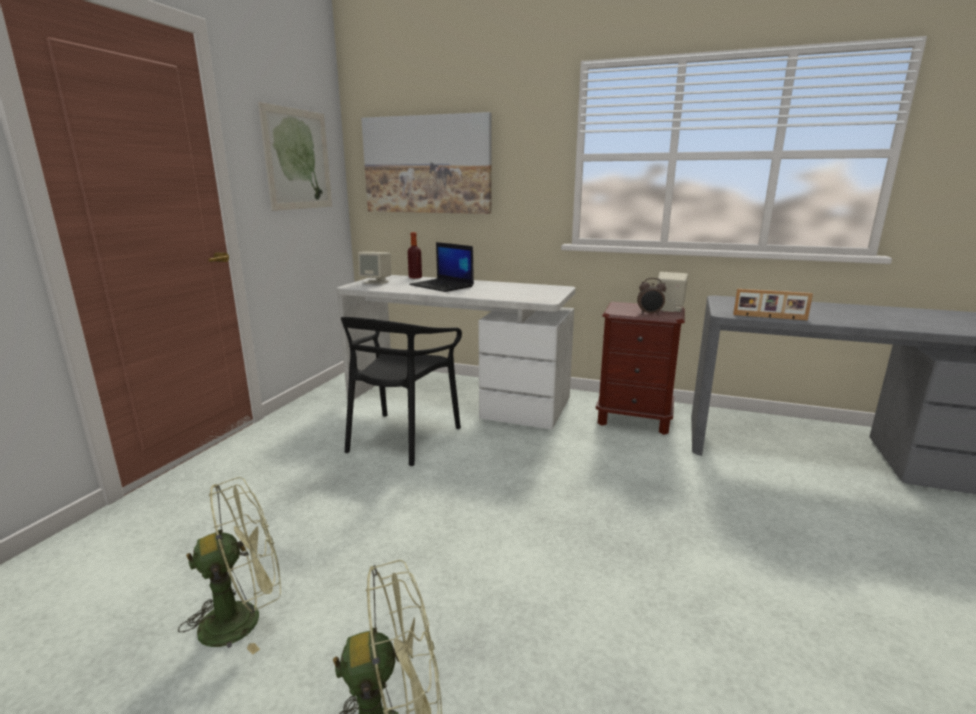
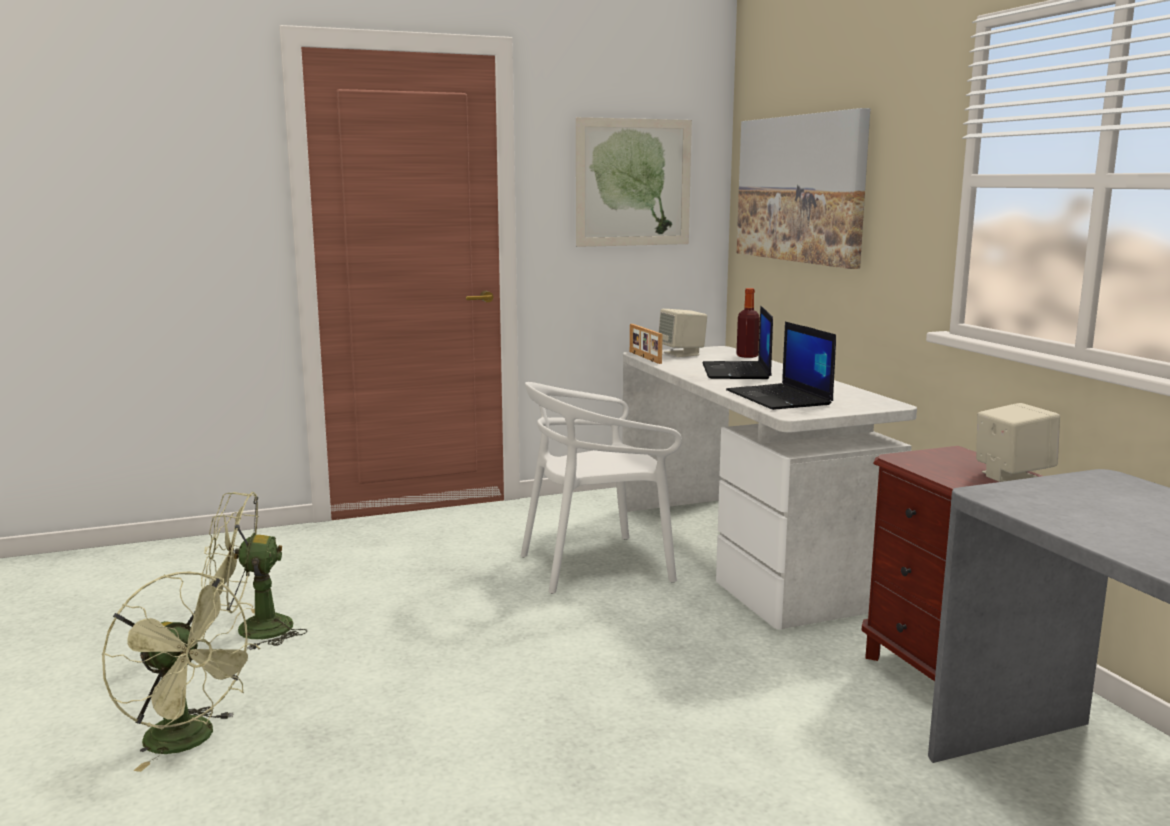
camera: 50 degrees right, 5 degrees down
green fan [178,477,281,655] -> green fan turned 150 degrees clockwise [201,492,308,650]
black chair [341,317,462,466] -> white chair [521,382,682,594]
alarm clock [637,278,666,315] -> none
picture frame [733,289,813,321] -> picture frame moved to [630,324,663,364]
none -> laptop [726,321,836,410]

